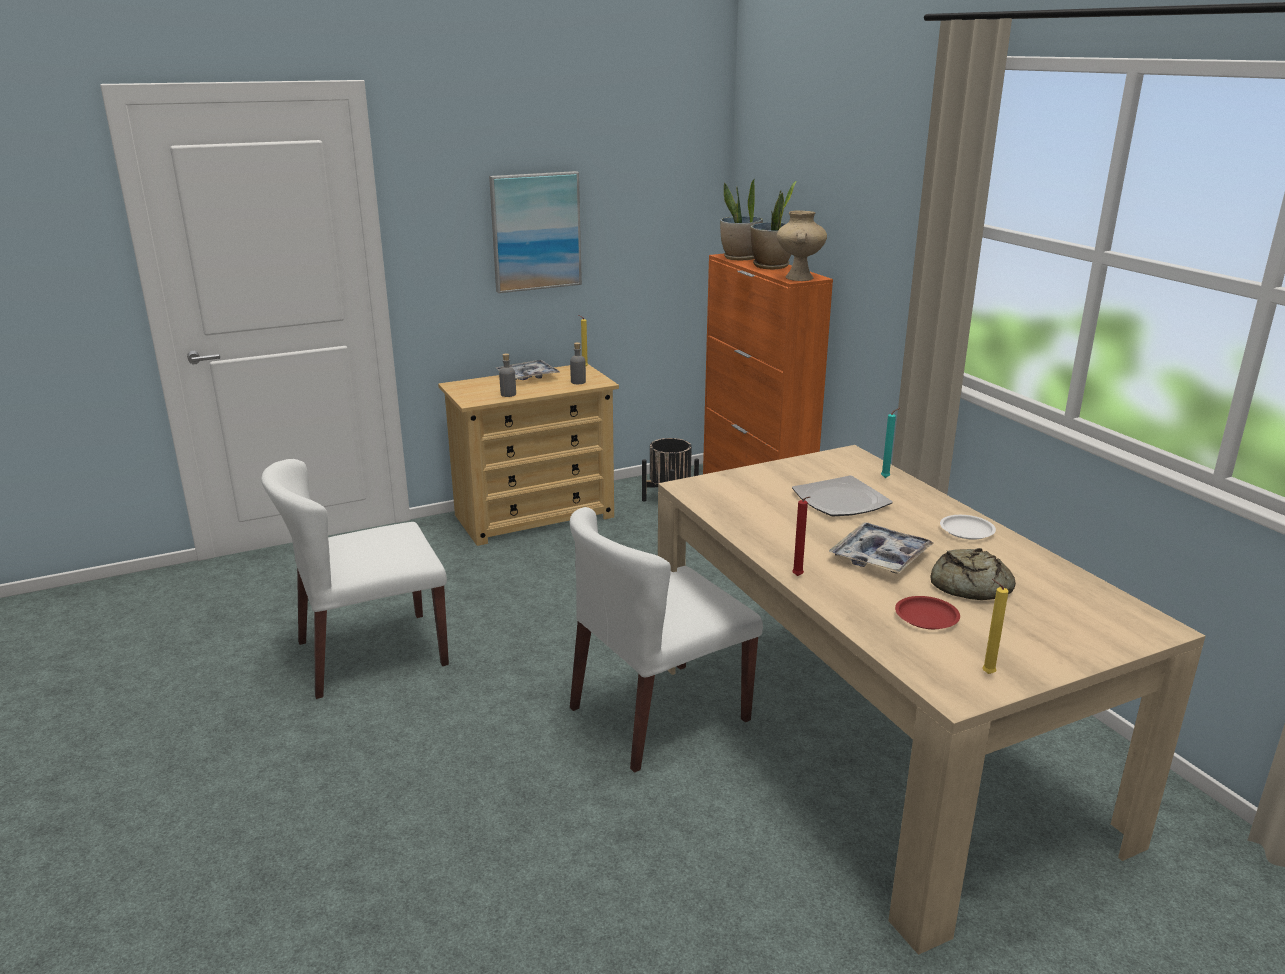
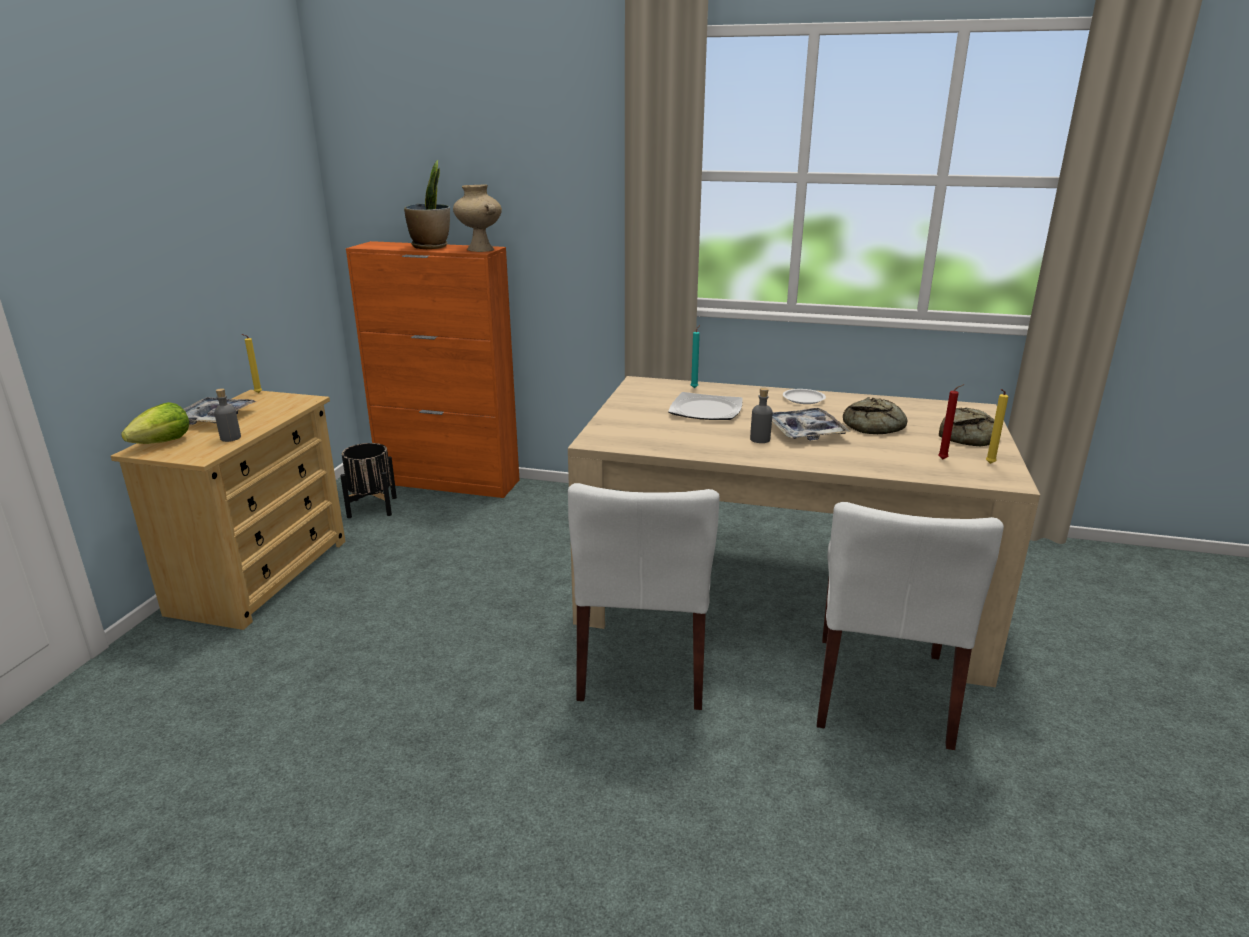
camera: 50 degrees left, 0 degrees up
white chair [261,459,449,699] -> white chair moved to [817,502,1004,750]
picture [489,171,582,293] -> none
grey bottle [570,342,586,384] -> grey bottle moved to [750,388,773,443]
potted plant [720,178,763,260] -> none
red candle [792,496,810,576] -> red candle moved to [938,384,965,460]
red plate [895,596,960,629] -> none
none -> lettuce [121,402,189,444]
none -> bread [939,407,1001,446]

